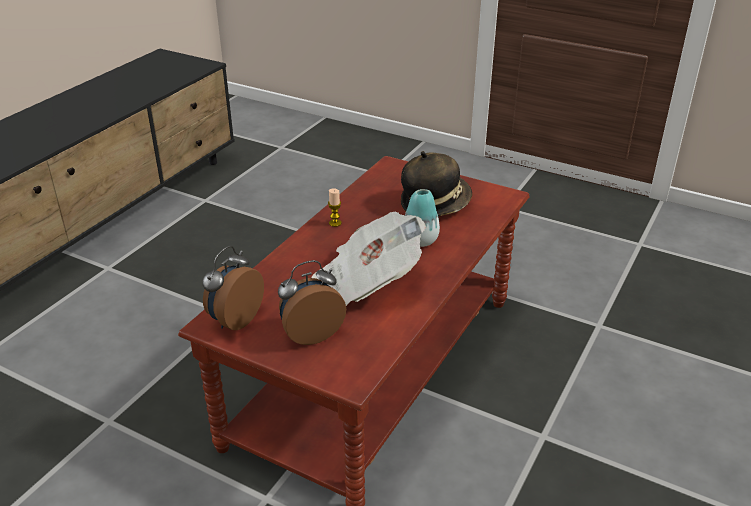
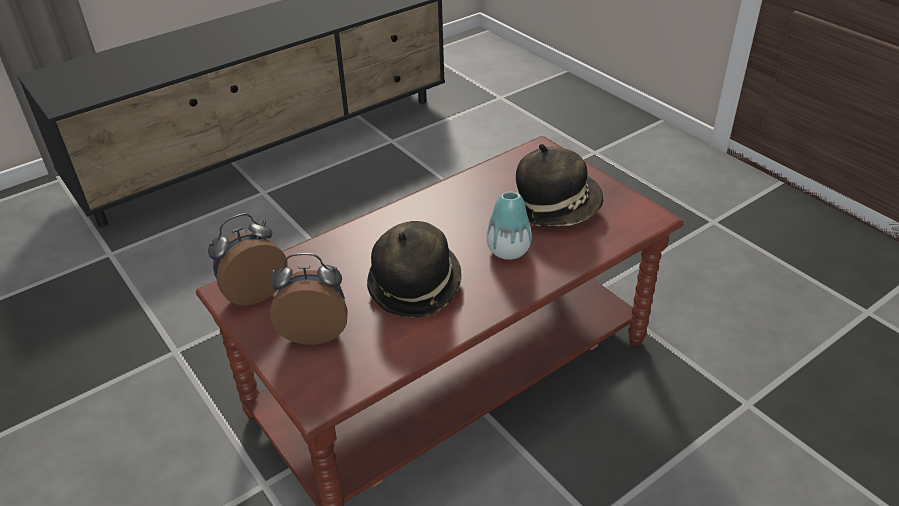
camera: 25 degrees right, 5 degrees up
newspaper [312,211,426,306] -> hat [367,221,462,318]
candle [328,188,342,227] -> none

